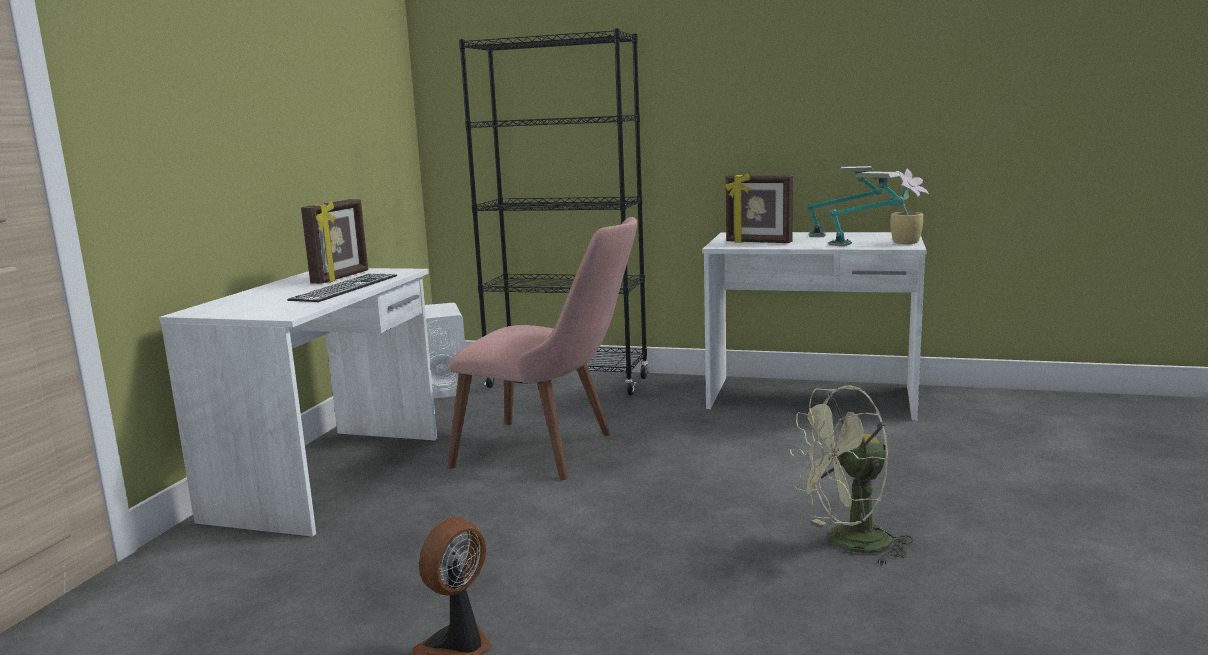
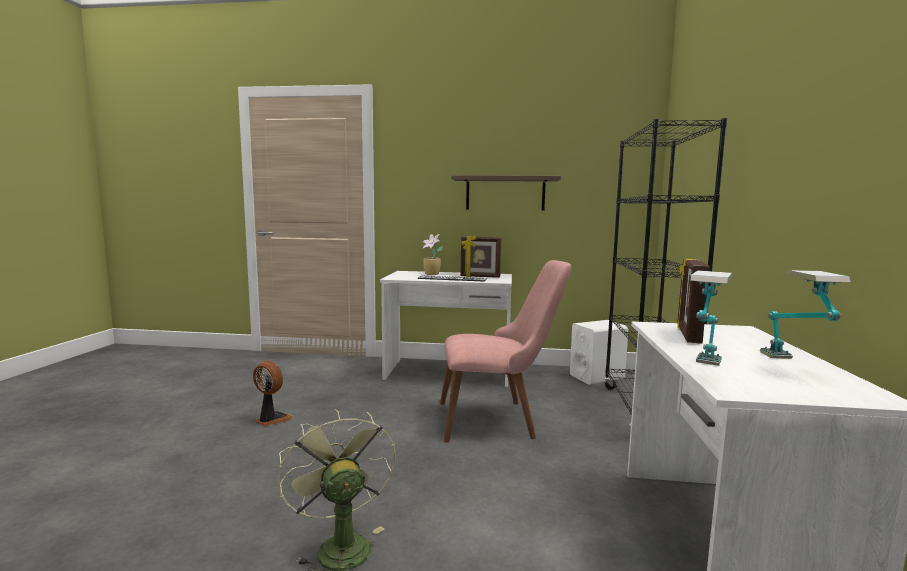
camera: 80 degrees right, 5 degrees down
pink chair [447,217,637,480] -> pink chair turned 105 degrees counterclockwise [440,260,571,443]
potted plant [887,169,929,244] -> potted plant moved to [423,234,444,275]
none -> shelf [451,175,561,211]

